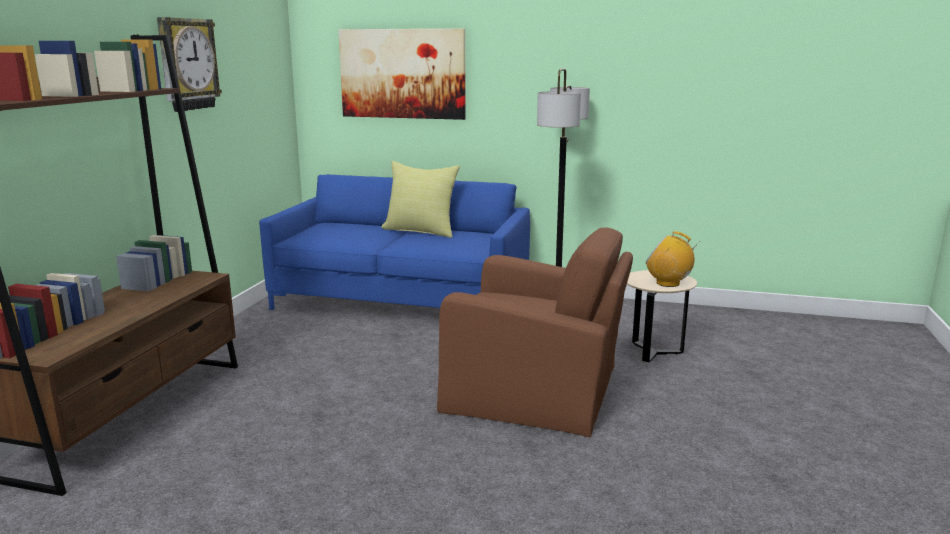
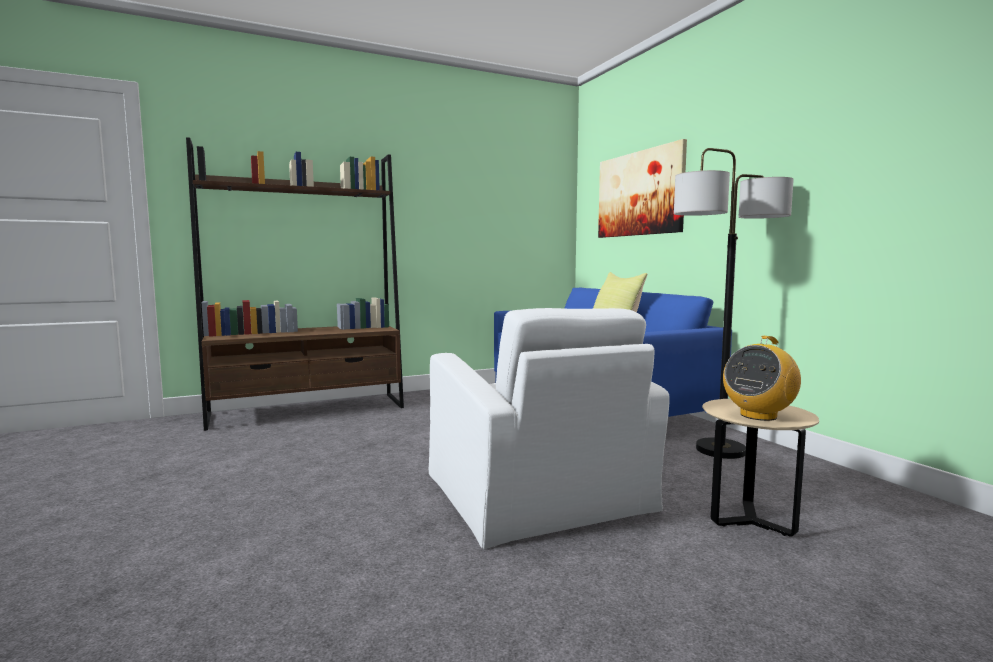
camera: 50 degrees right, 10 degrees down
wall clock [157,17,222,112] -> none
brown armchair [437,227,633,437] -> white armchair [429,308,670,549]
radio [646,231,700,287] -> radio turned 120 degrees counterclockwise [723,336,801,421]

